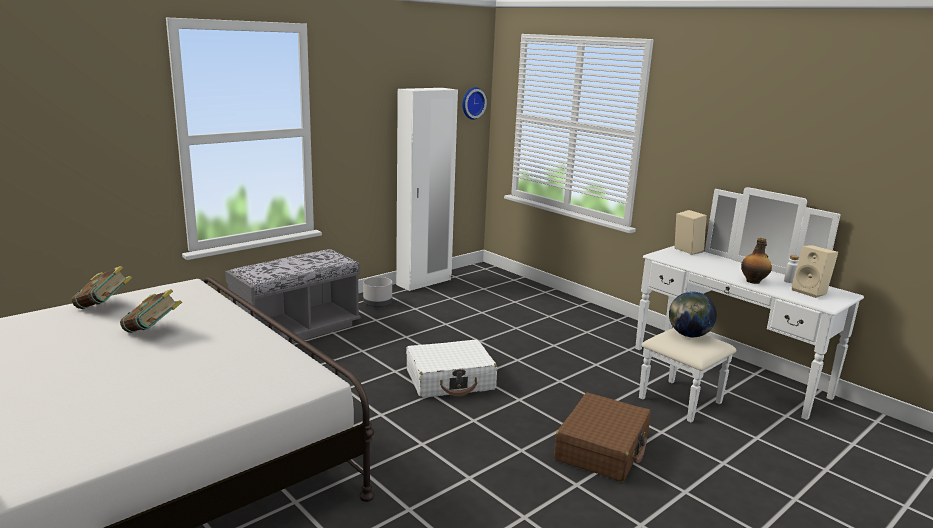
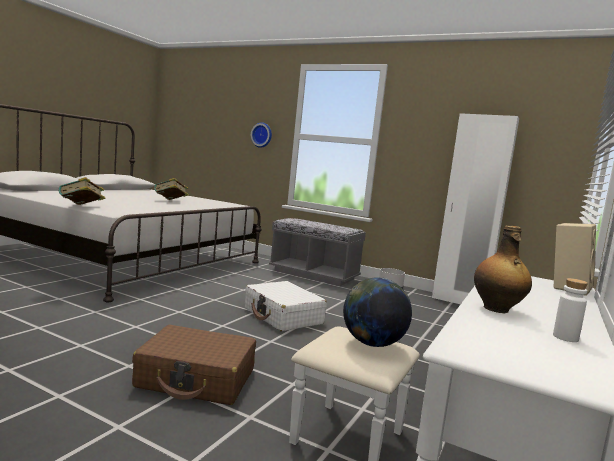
camera: 70 degrees right, 10 degrees down
book [71,266,132,309] -> book moved to [59,177,105,205]
wall clock [462,87,487,120] -> wall clock moved to [251,122,272,148]
beige speaker [792,245,838,298] -> none

